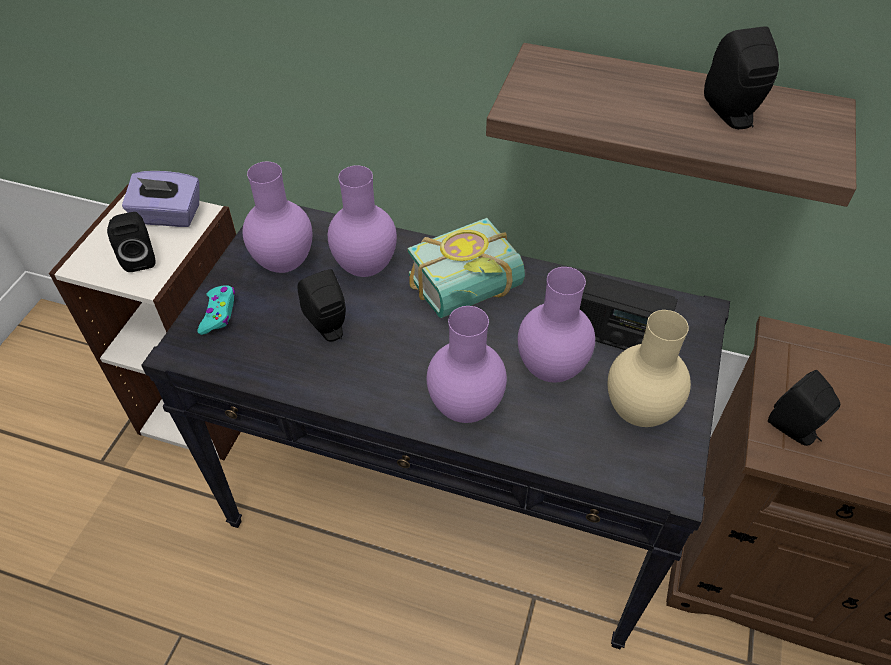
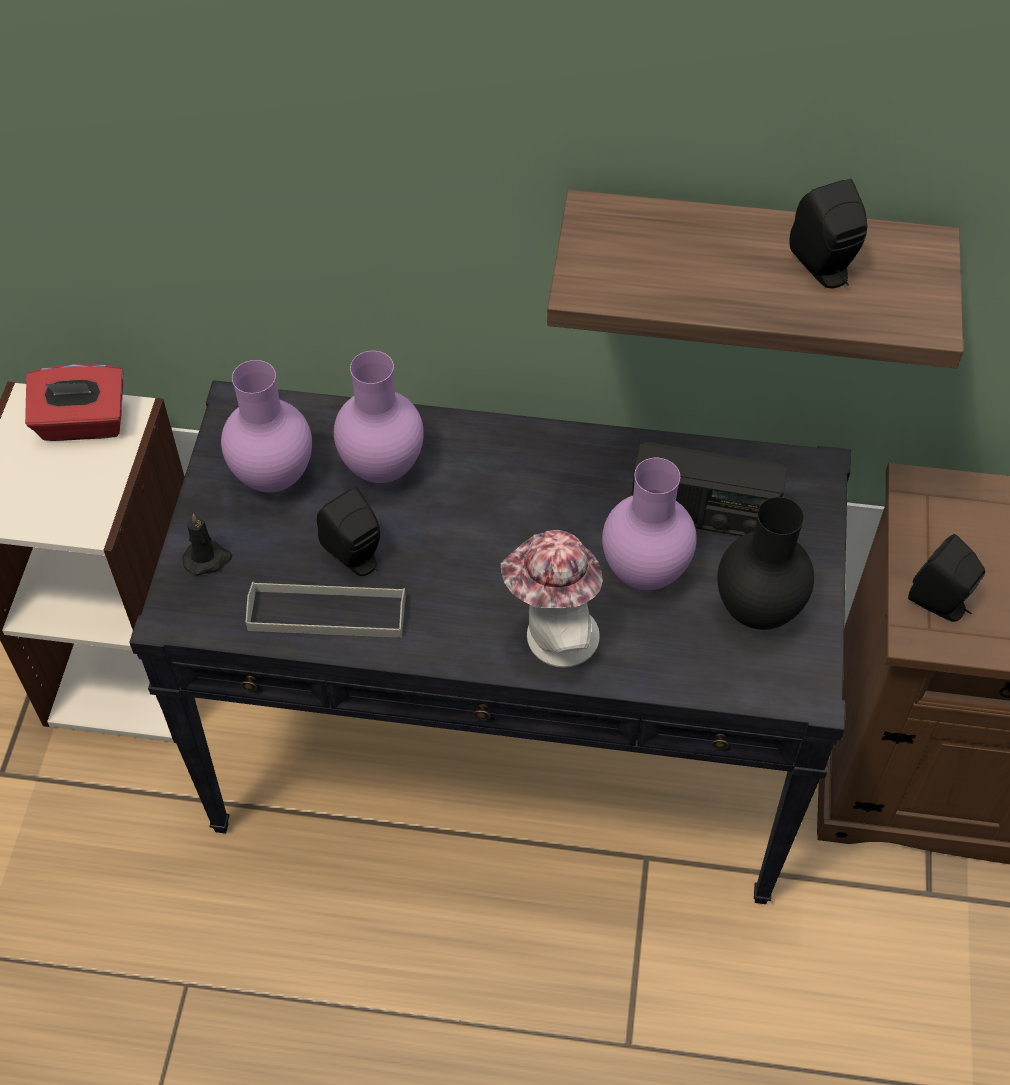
camera: 10 degrees left, 5 degrees up
black speaker [107,212,156,272] -> none
purple tissue box [122,171,200,227] -> red tissue box [25,364,124,441]
turquoise game controller [198,285,235,335] -> black candle [182,513,232,576]
book [408,218,525,318] -> none
purple vase [427,306,507,423] -> hat [501,530,603,668]
beige vase [608,310,691,427] -> black vase [717,497,814,630]
none -> grey tray [246,582,406,638]

